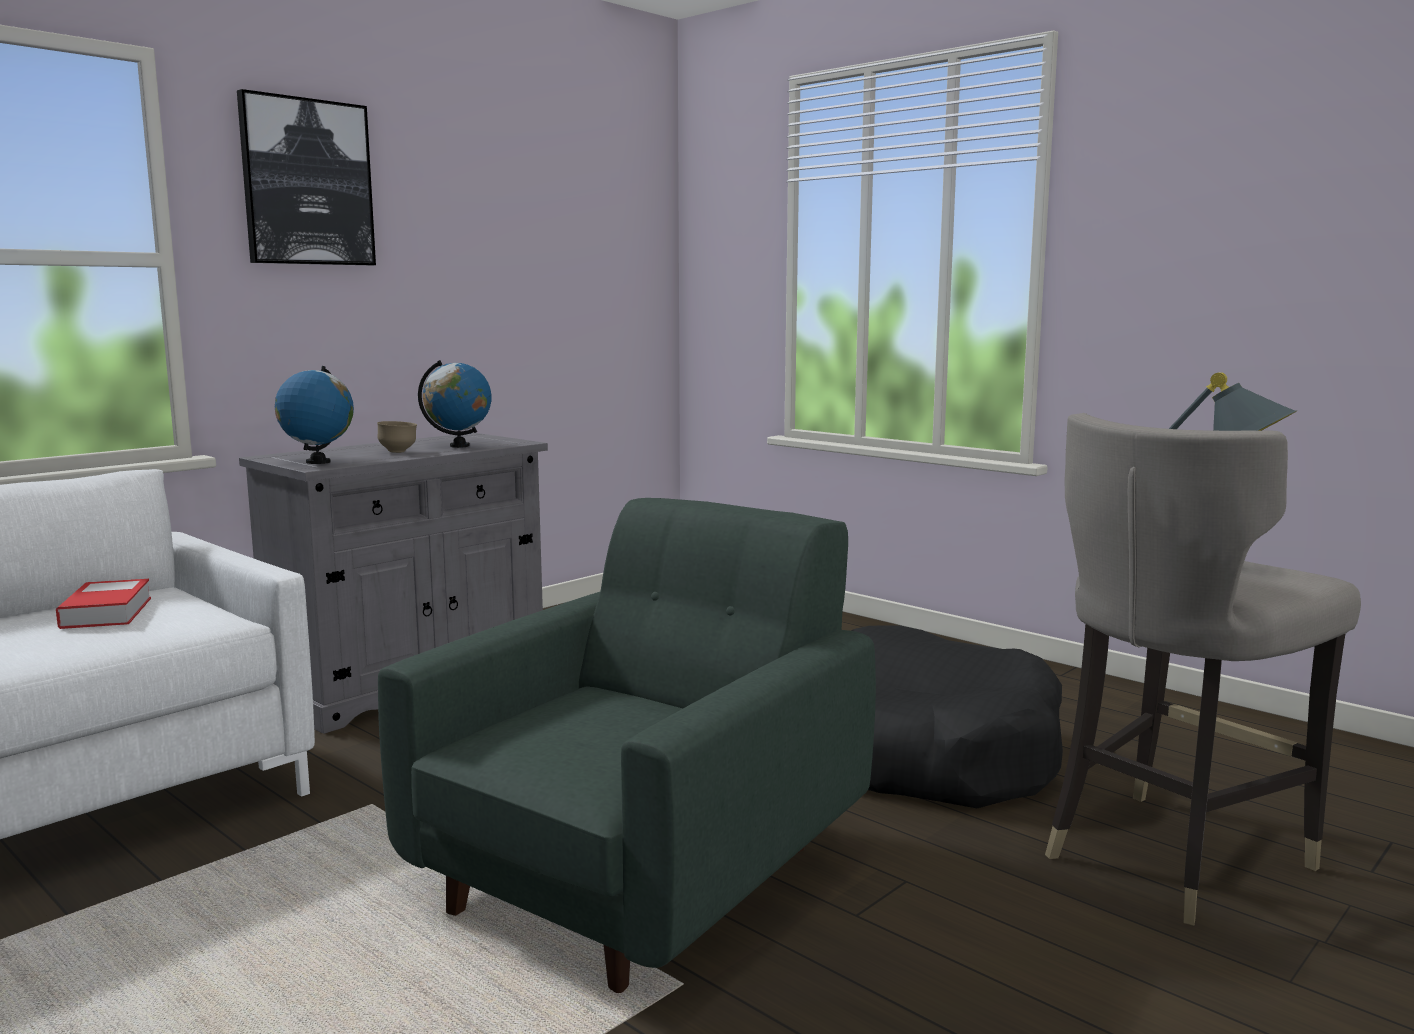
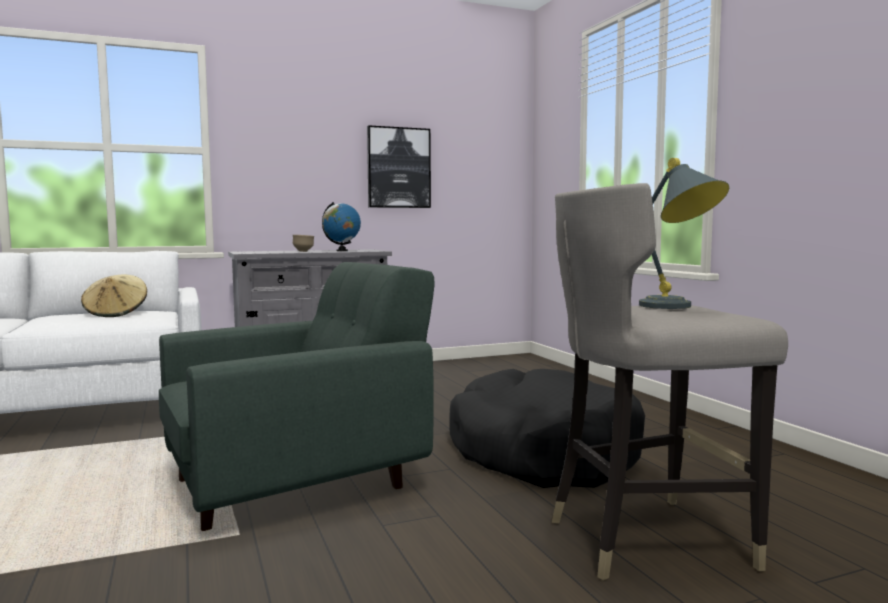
camera: 25 degrees right, 5 degrees down
book [56,579,151,629] -> beige hat [81,275,147,317]
picture [237,89,376,265] -> picture moved to [367,125,431,208]
globe [275,366,354,464] -> none

